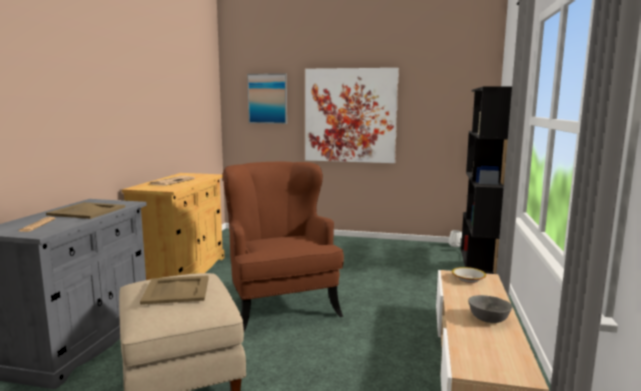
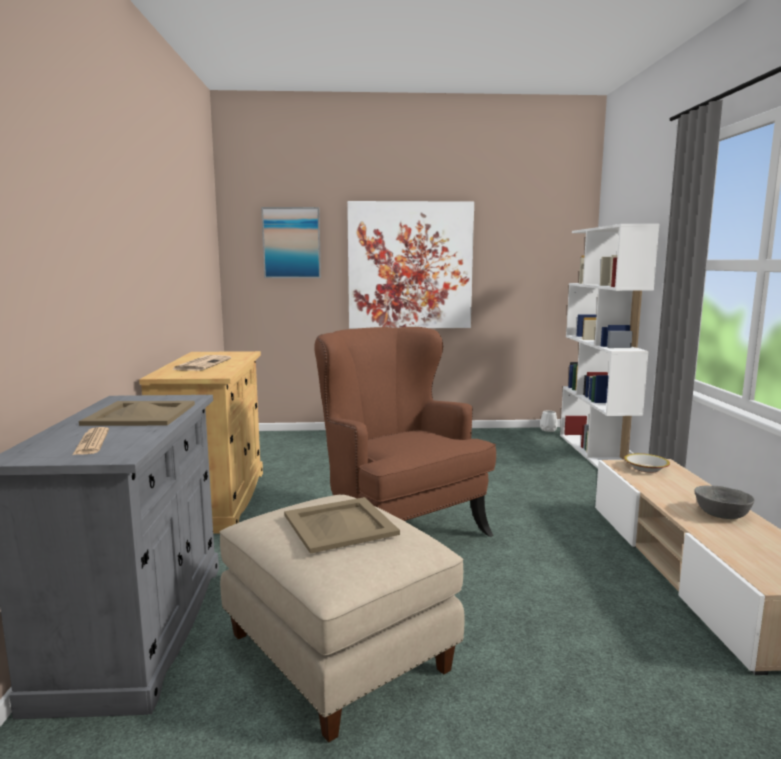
camera: 15 degrees left, 0 degrees up
black bookcase [461,86,512,274] -> white bookcase [560,224,660,469]

